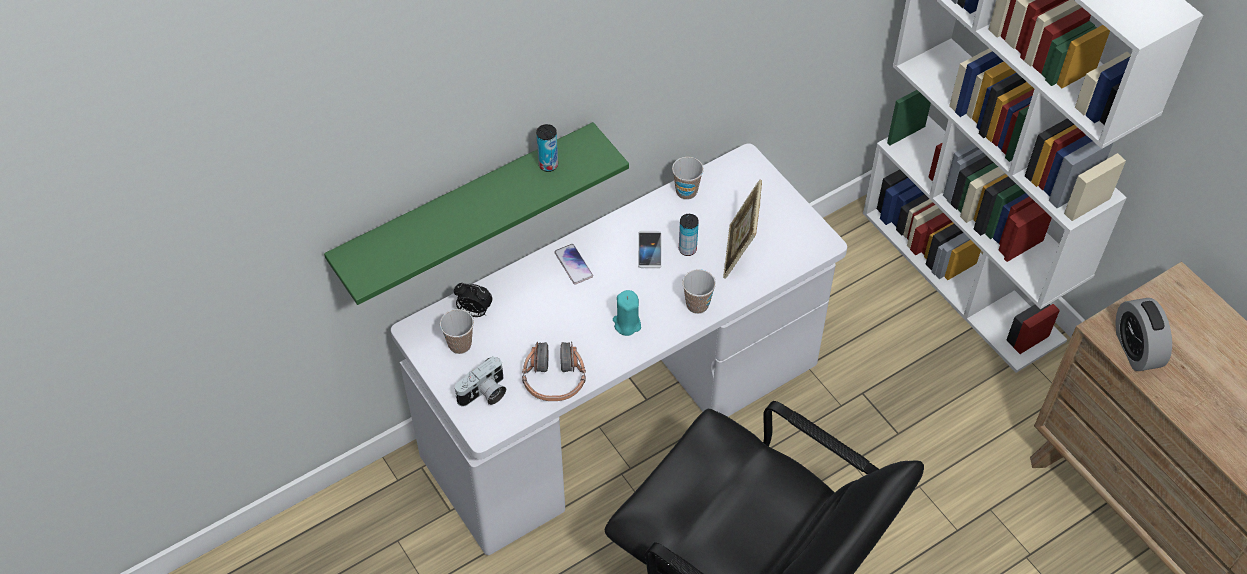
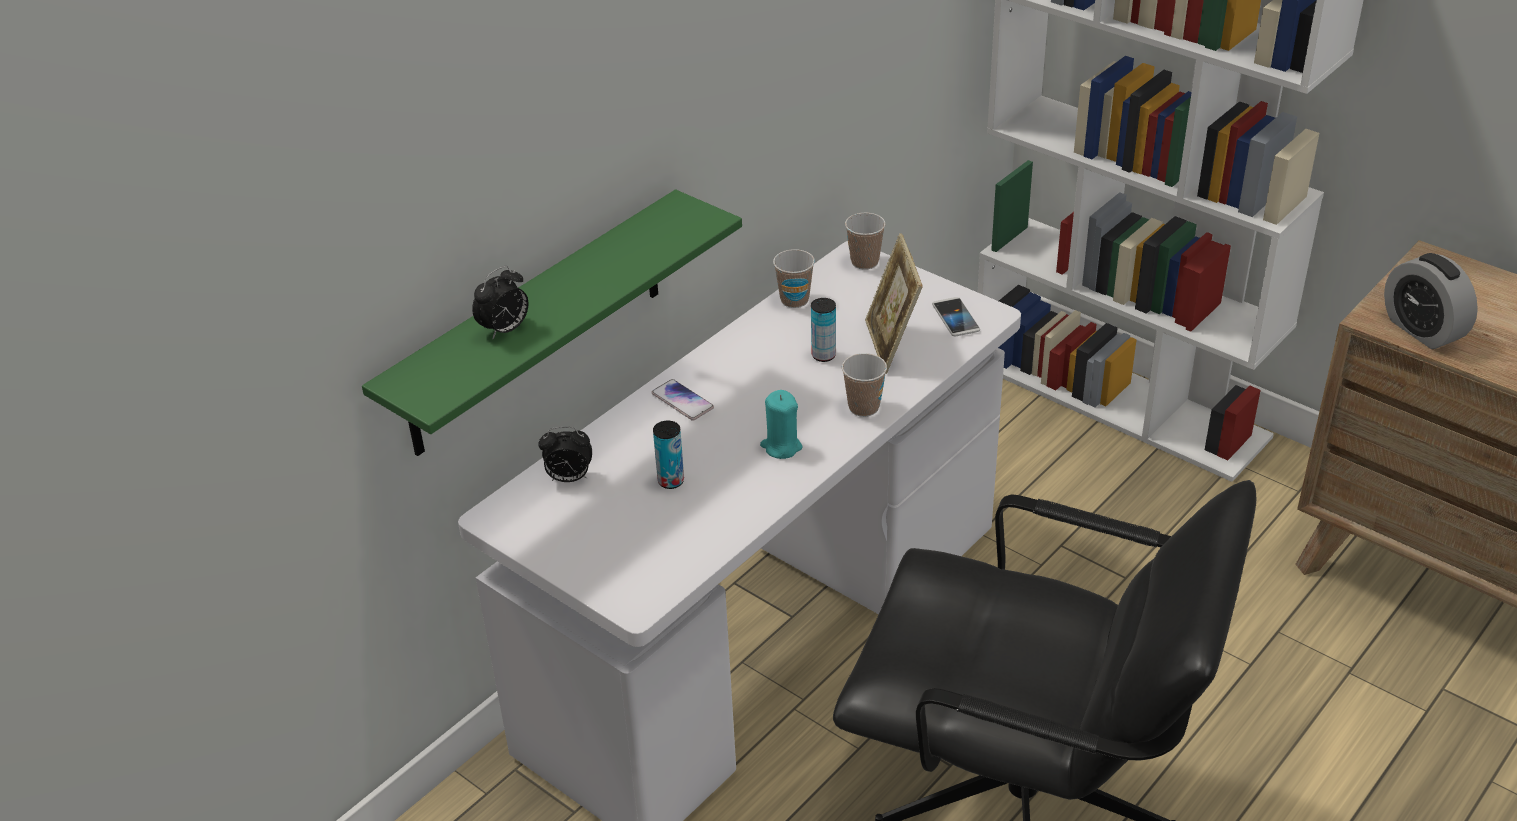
camera: 15 degrees left, 15 degrees down
cup [440,309,474,354] -> cup moved to [845,213,886,270]
camera [455,356,506,407] -> none
headphones [522,341,586,401] -> none
can [536,124,558,172] -> can moved to [653,421,684,489]
phone [638,231,661,268] -> phone moved to [932,297,980,336]
none -> alarm clock [472,266,528,339]

